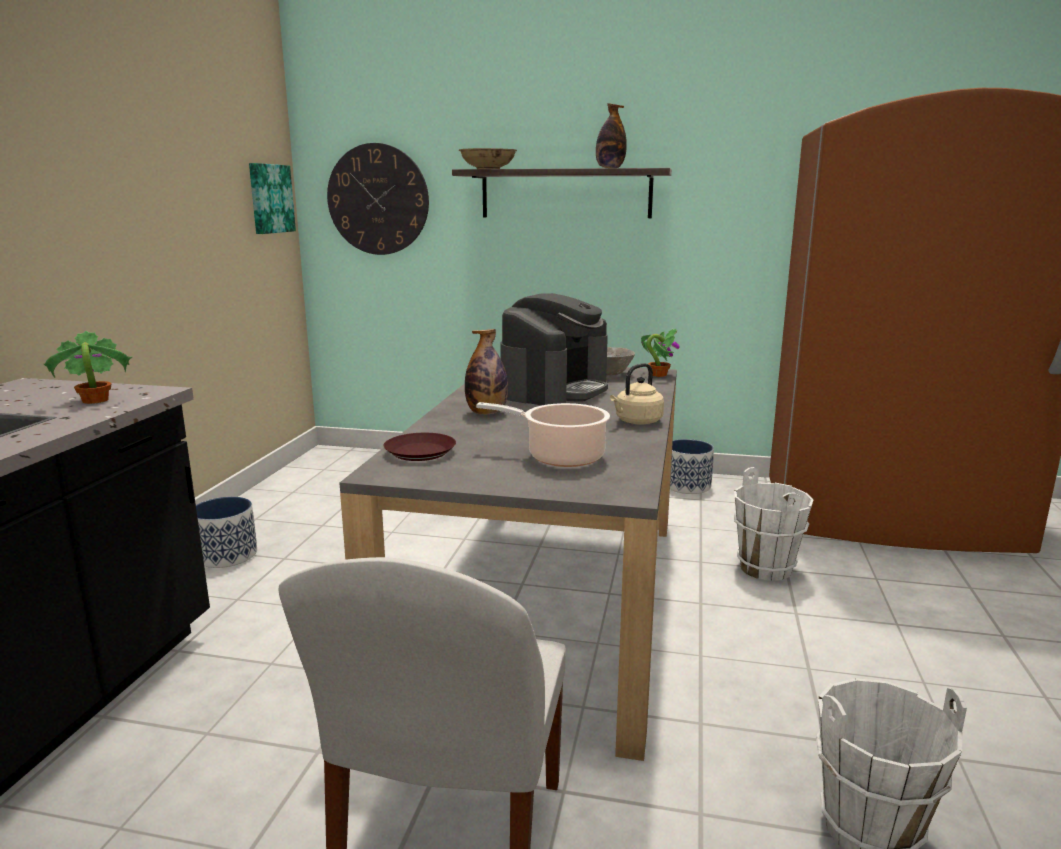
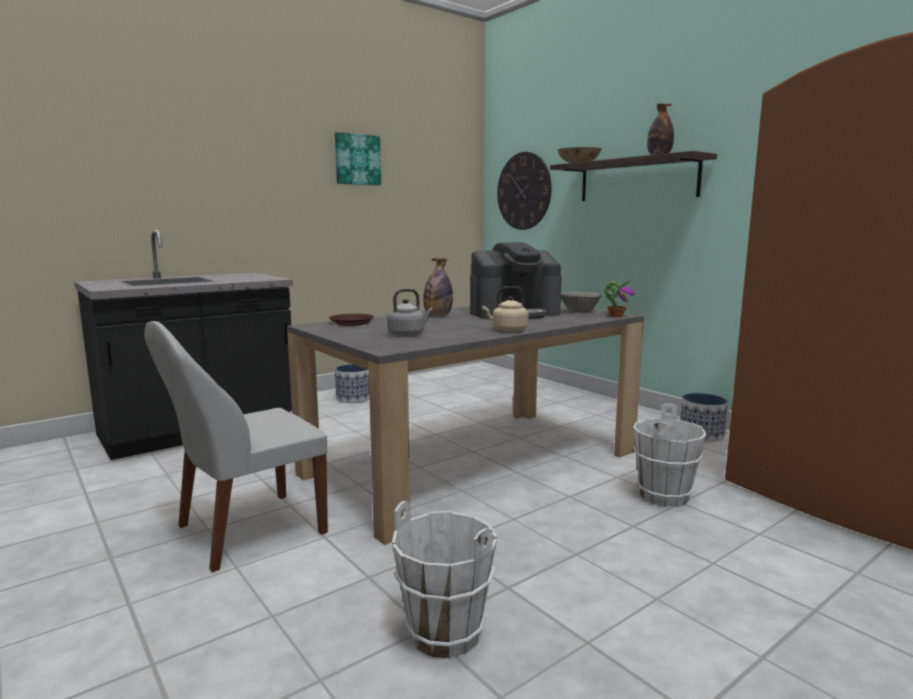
camera: 40 degrees right, 5 degrees down
potted plant [43,331,133,404] -> none
picture [249,163,296,234] -> picture moved to [335,132,381,186]
cooking pot [476,402,610,467] -> grey kettle [387,289,433,336]

